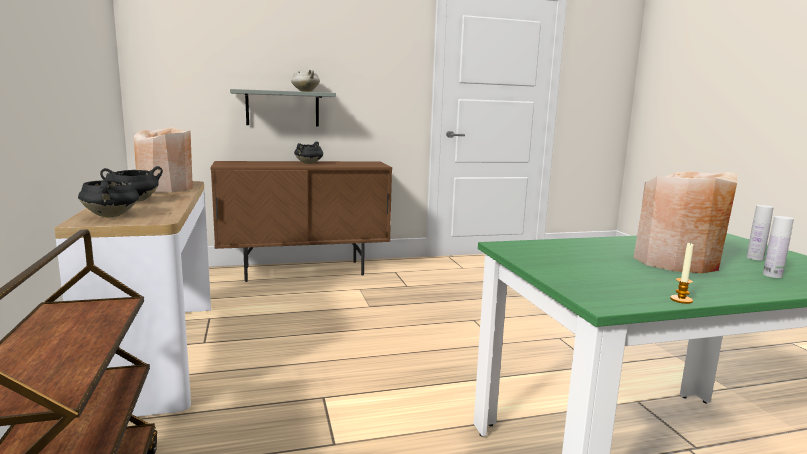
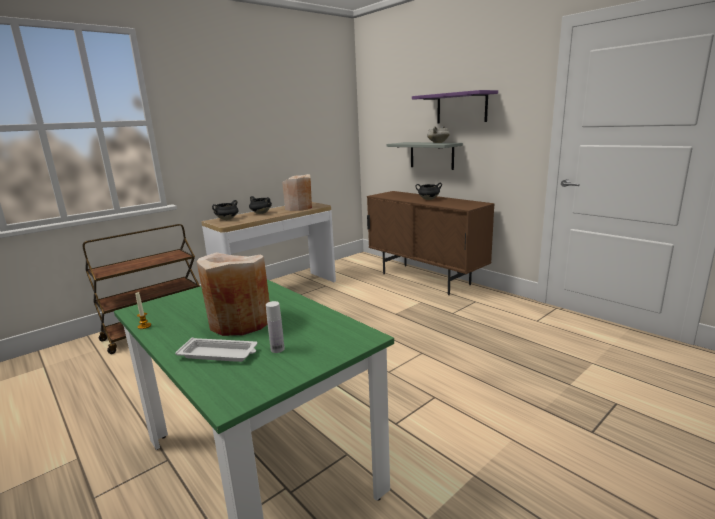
camera: 65 degrees right, 5 degrees up
white bottle [763,216,794,278] -> white tray [175,337,257,362]
none -> purple shelf [412,90,498,123]

